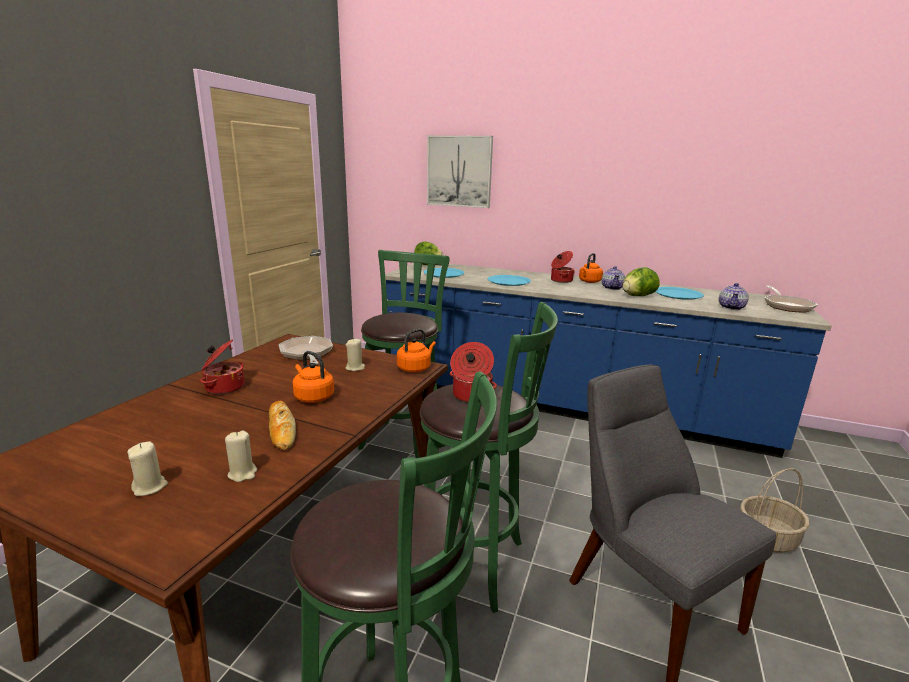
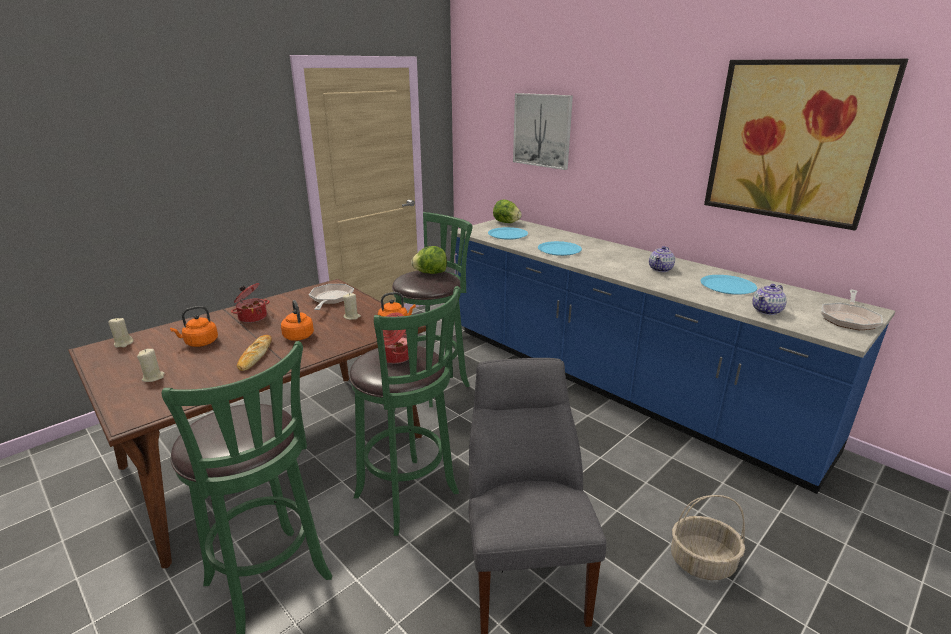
camera: 25 degrees right, 5 degrees up
beige candle [225,431,257,482] -> beige candle moved to [108,317,133,348]
cooking pot [551,251,575,283] -> none
orange kettle [579,253,603,283] -> orange kettle moved to [170,306,218,347]
lettuce [622,267,660,296] -> lettuce moved to [411,246,447,274]
none -> picture [704,59,908,230]

